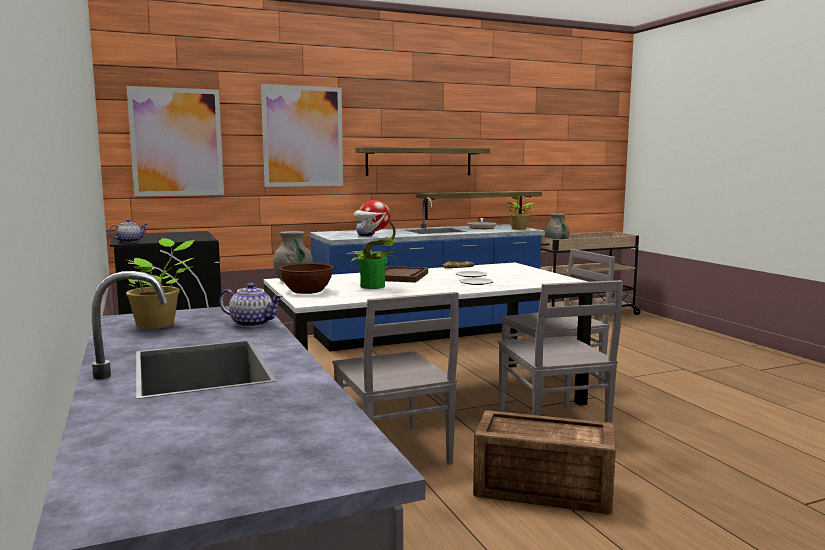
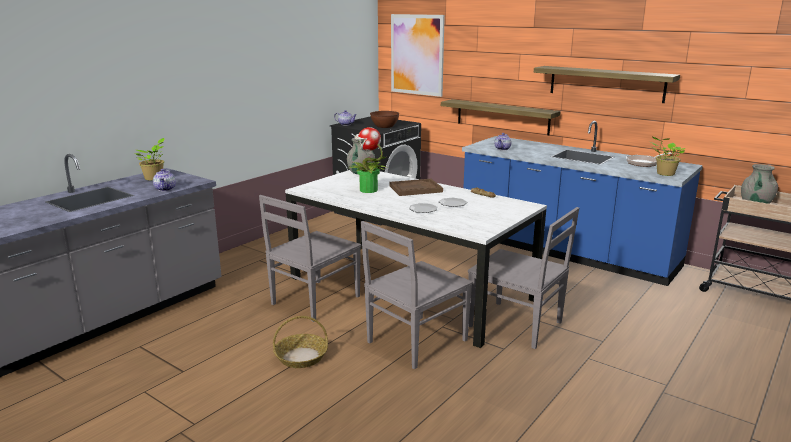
camera: 60 degrees right, 10 degrees up
picture [261,84,343,187] -> none
brown bowl [279,263,334,294] -> brown bowl moved to [370,111,400,128]
shelf [416,191,542,219] -> shelf moved to [441,99,561,135]
crate [473,411,616,514] -> basket [273,316,328,368]

